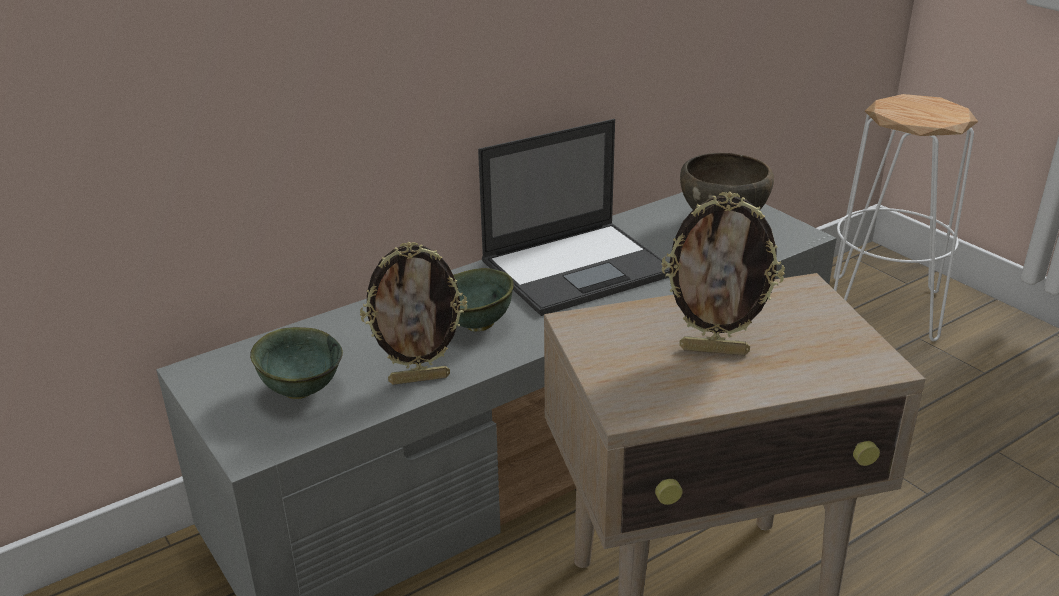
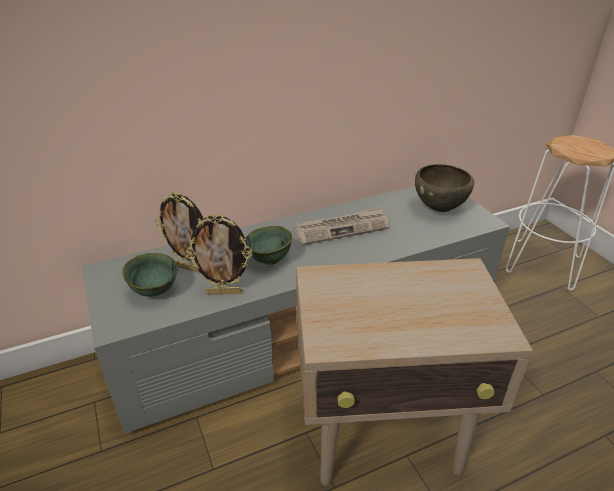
camera: 10 degrees right, 5 degrees up
laptop [478,119,670,316] -> newspaper [294,207,389,245]
picture frame [661,191,785,355] -> picture frame moved to [155,192,204,273]

